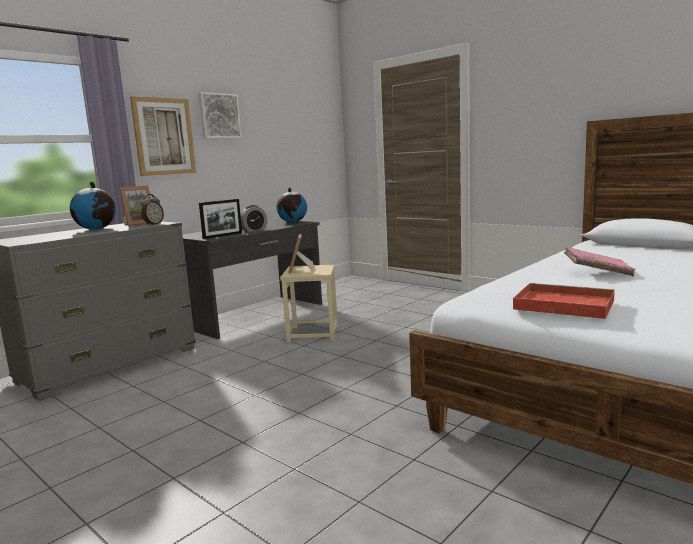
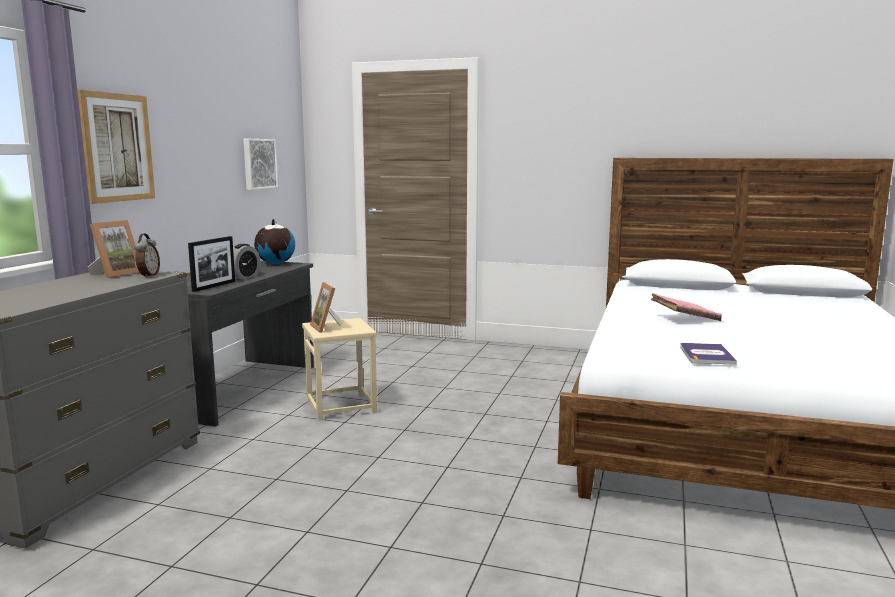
camera: 25 degrees left, 0 degrees up
globe [70,182,116,230] -> none
picture [198,92,242,138] -> picture moved to [243,139,278,190]
red tray [513,283,615,319] -> book [680,343,737,365]

